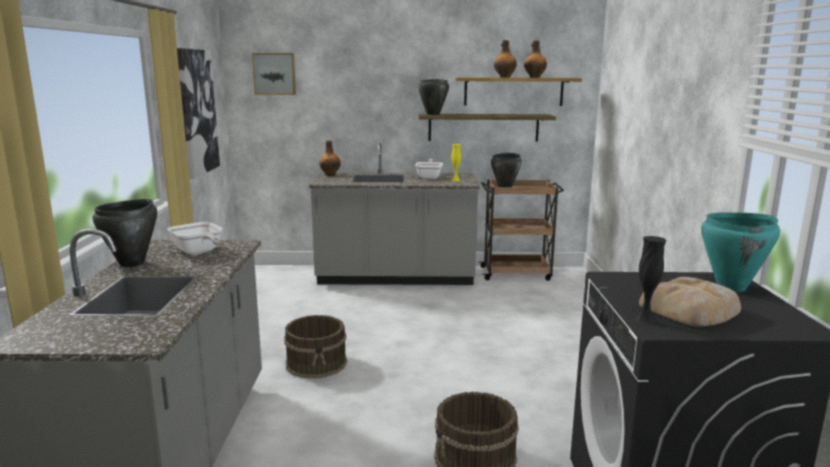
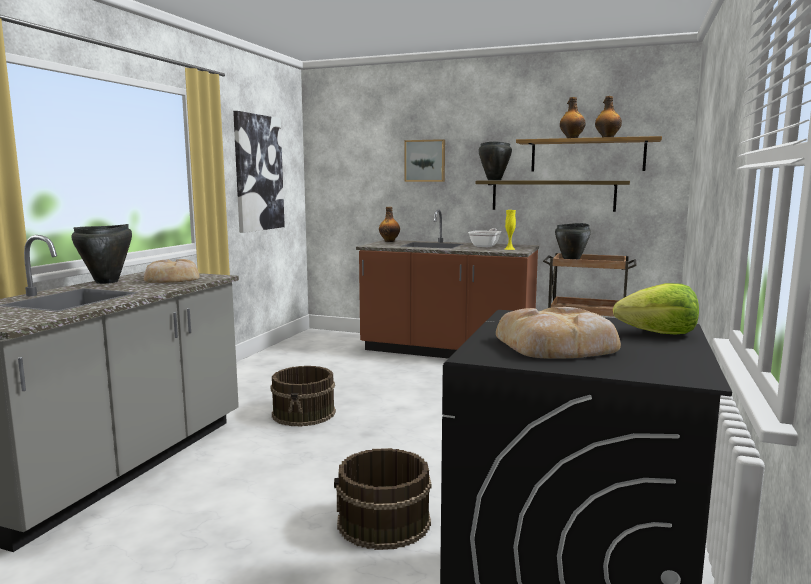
camera: 20 degrees right, 5 degrees down
frying pan [167,222,222,254] -> bread [144,259,200,283]
picture [252,53,296,95] -> picture moved to [405,139,445,182]
grey counter [309,143,480,285] -> brown counter [356,209,539,358]
black vase [633,236,666,325] -> none
turquoise cooking pot [701,212,780,292] -> lettuce [613,283,699,335]

